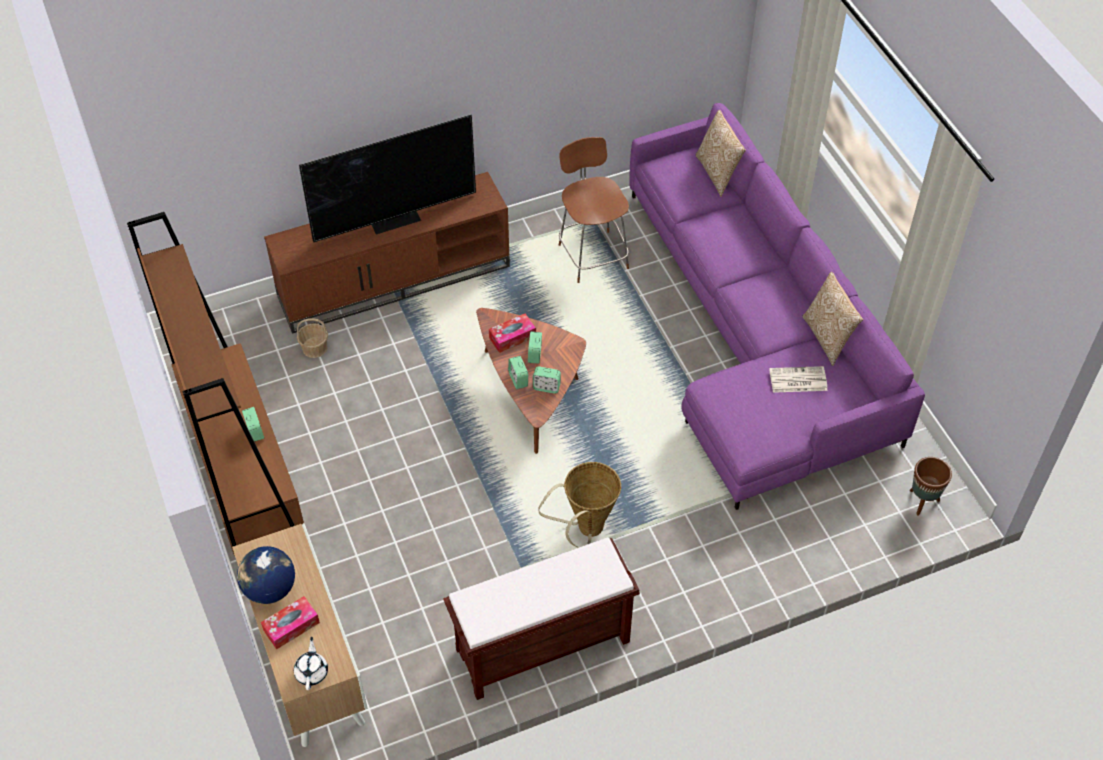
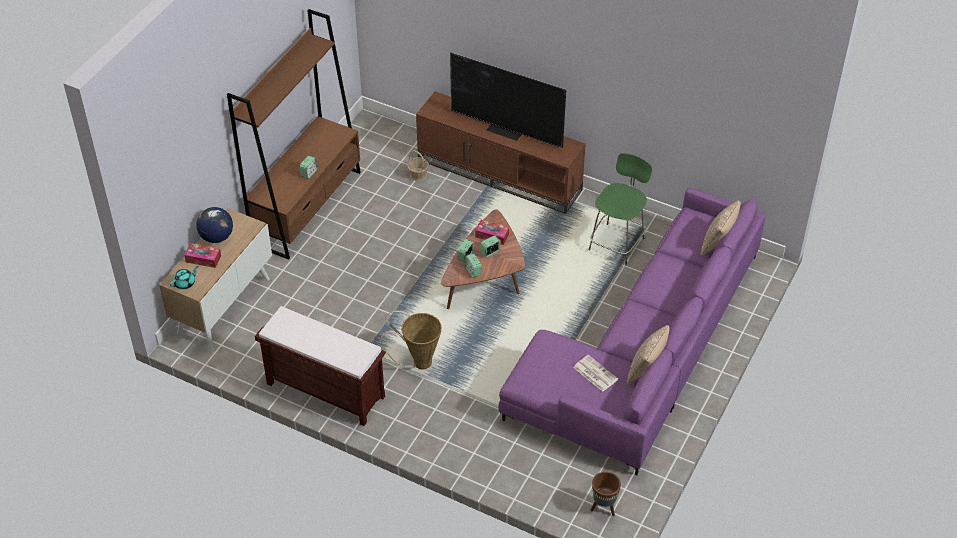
camera: 50 degrees right, 5 degrees down
white teapot [294,637,328,690] -> turquoise teapot [170,266,199,289]
brown stool [559,137,629,283] -> green stool [589,153,652,265]

